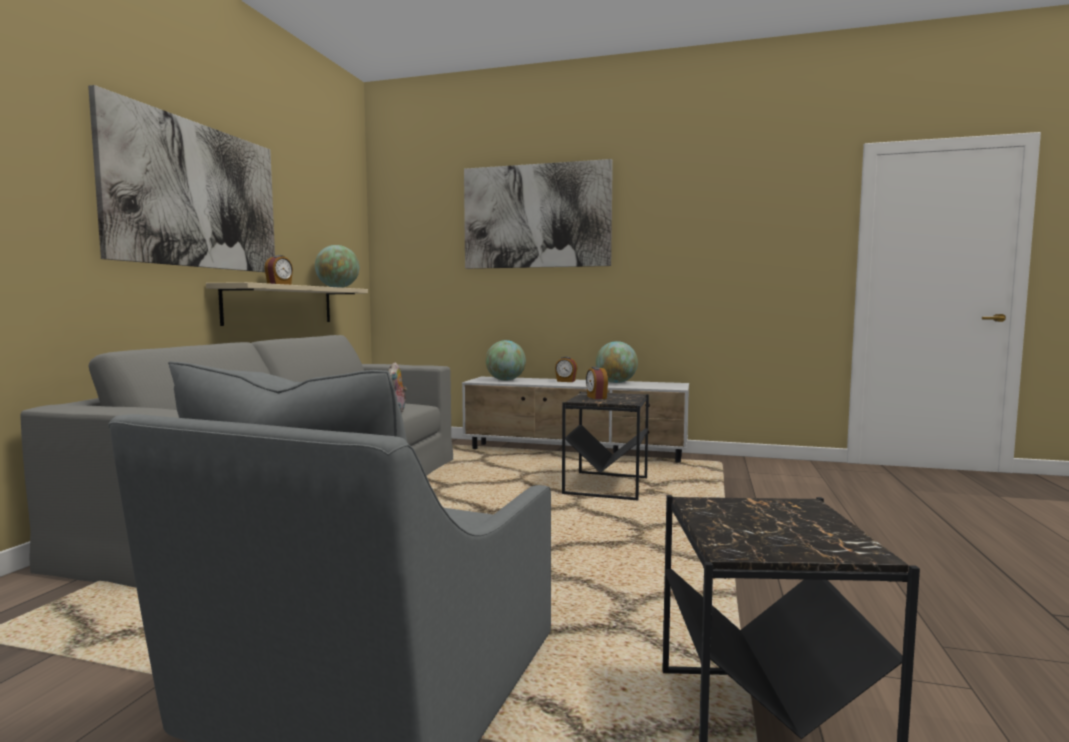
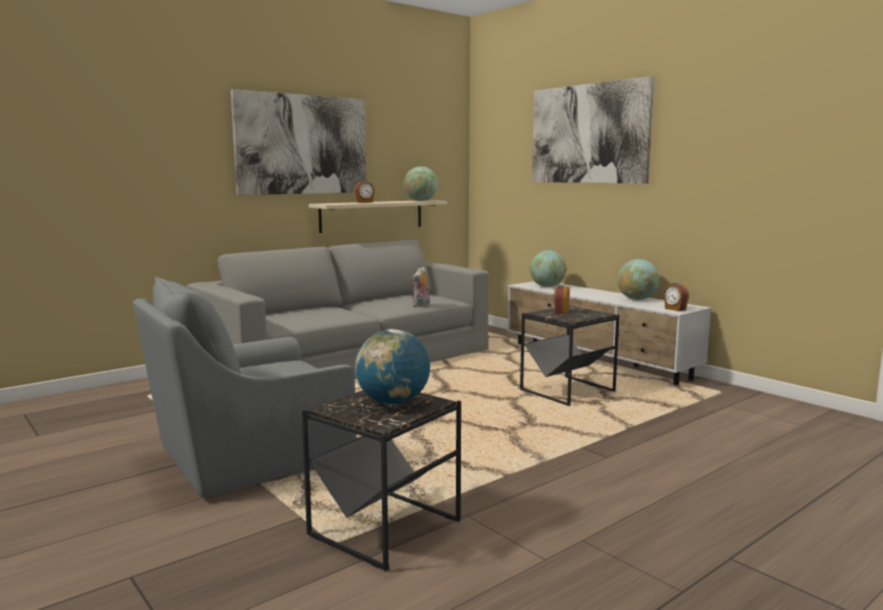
camera: 35 degrees right, 5 degrees up
alarm clock [555,357,577,382] -> alarm clock moved to [664,283,689,311]
none -> globe [355,329,430,405]

